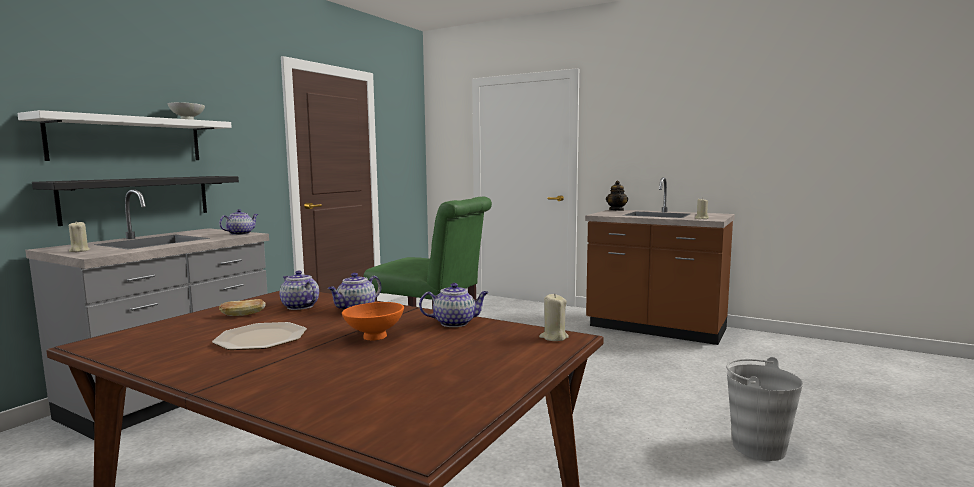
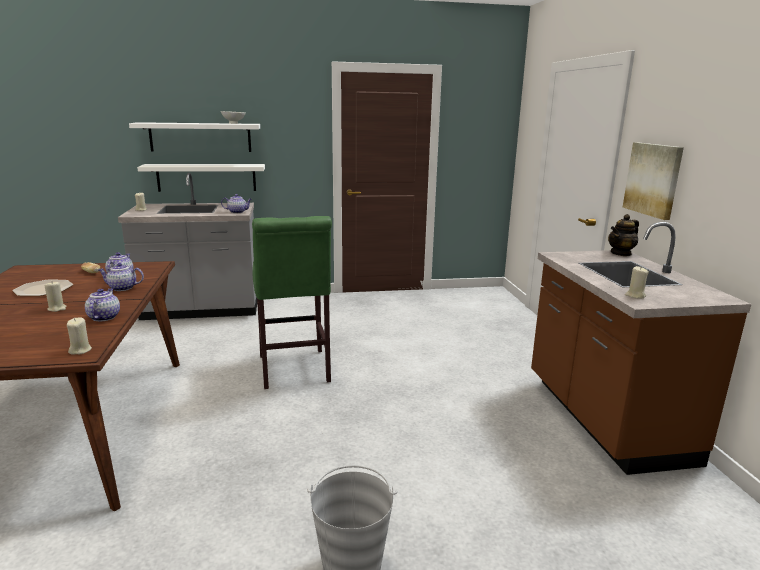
camera: 50 degrees right, 10 degrees up
black shelf [32,176,239,226] -> white shelf [137,164,265,192]
orange bowl [342,302,404,340] -> beige candle [45,282,67,312]
teapot [419,283,489,327] -> teapot turned 135 degrees counterclockwise [85,288,120,321]
none -> picture [623,142,684,220]

